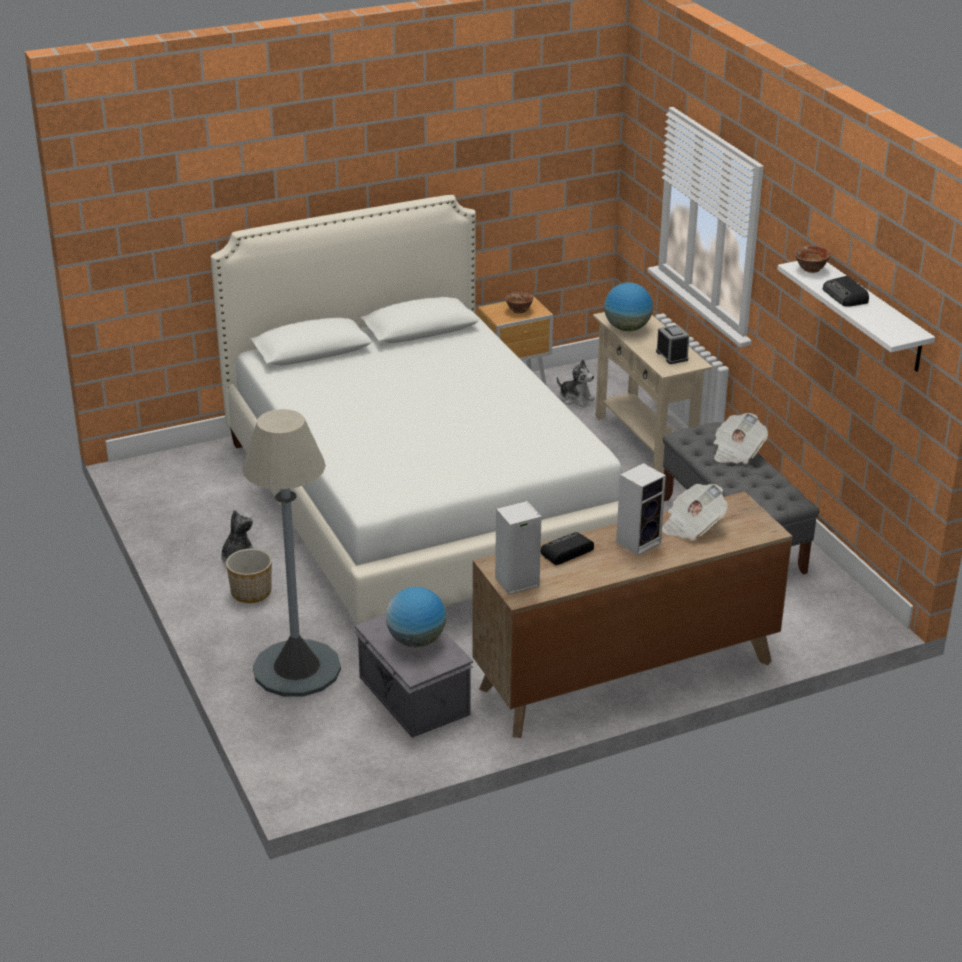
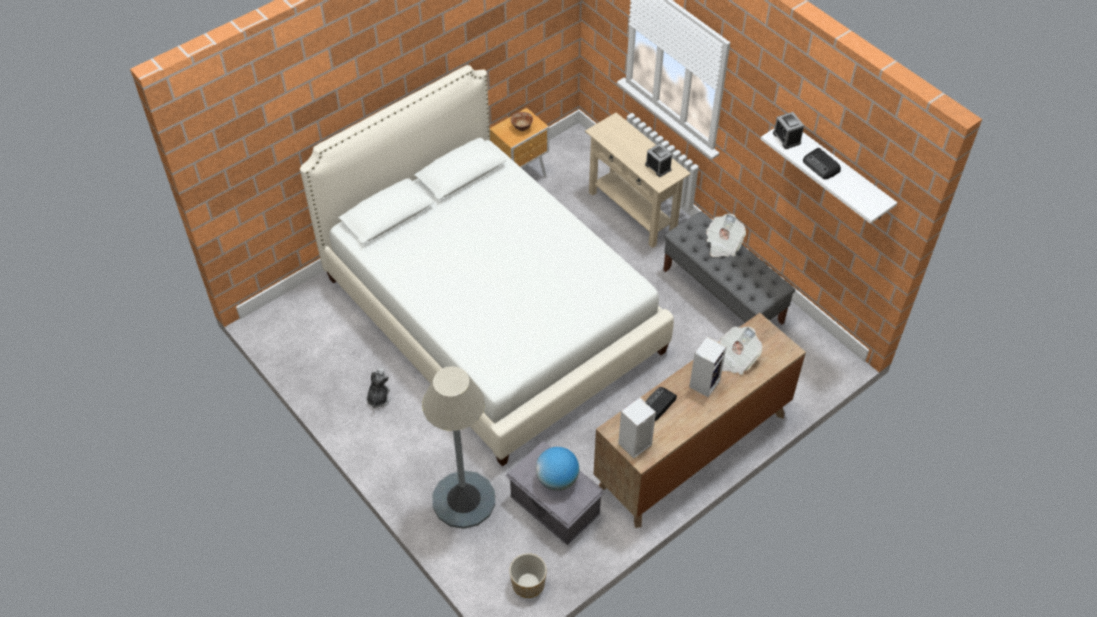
camera: 15 degrees left, 20 degrees up
planter [226,549,272,603] -> planter moved to [509,553,547,598]
plush toy [557,360,595,407] -> none
globe [604,283,653,331] -> none
bowl [794,246,831,273] -> alarm clock [773,112,804,149]

